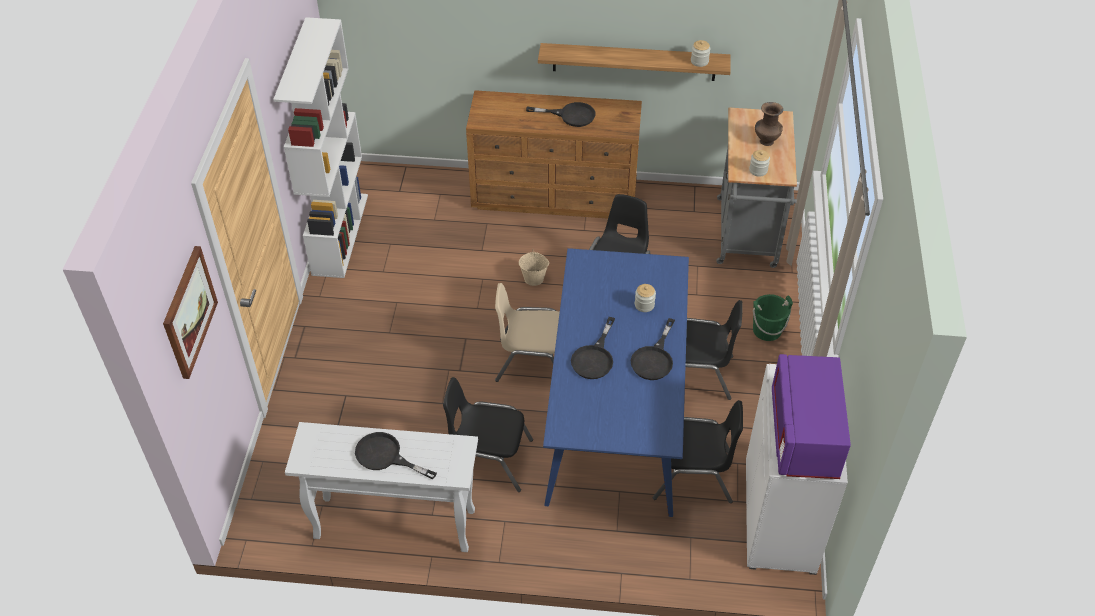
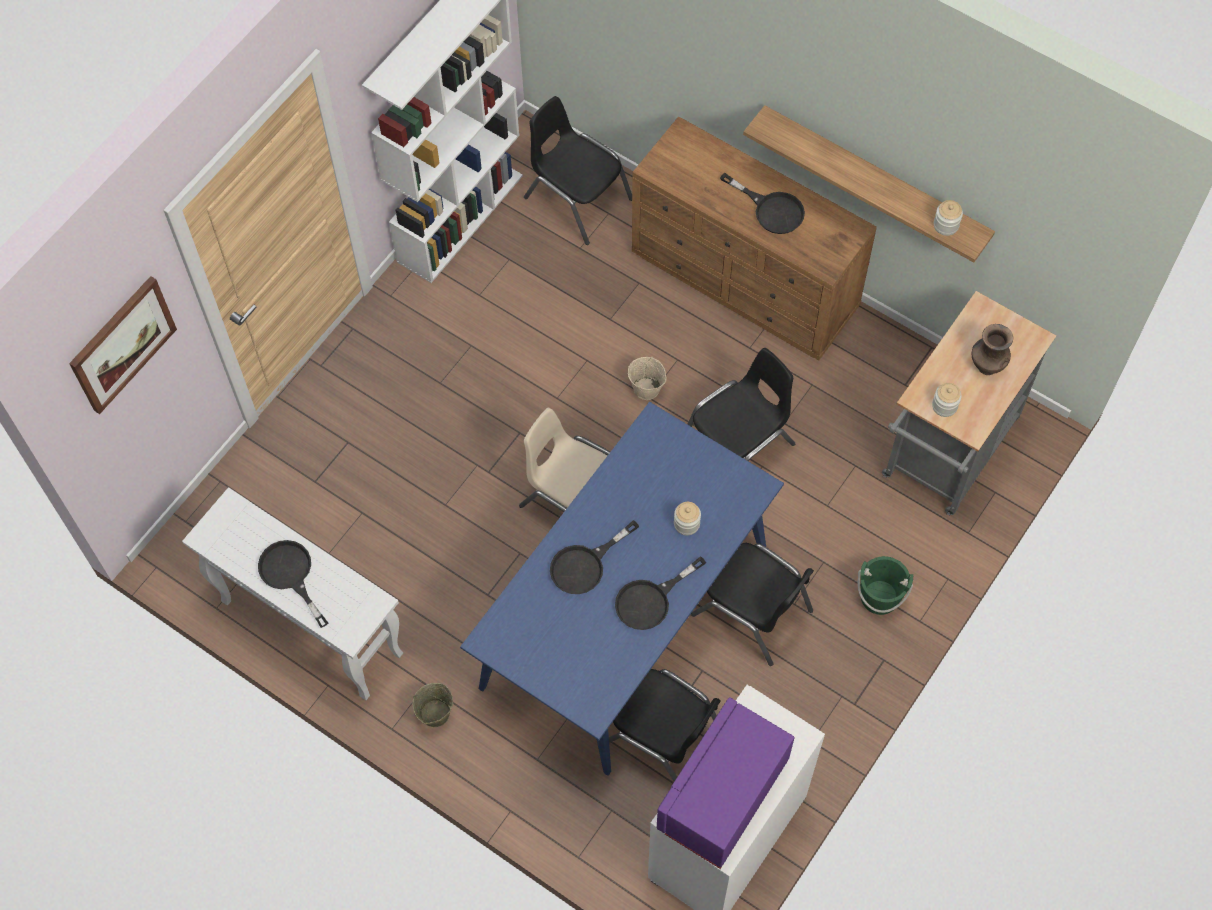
camera: 30 degrees right, 15 degrees up
black chair [443,377,533,492] -> black chair moved to [524,96,632,245]
none -> beige bucket [412,683,453,727]

